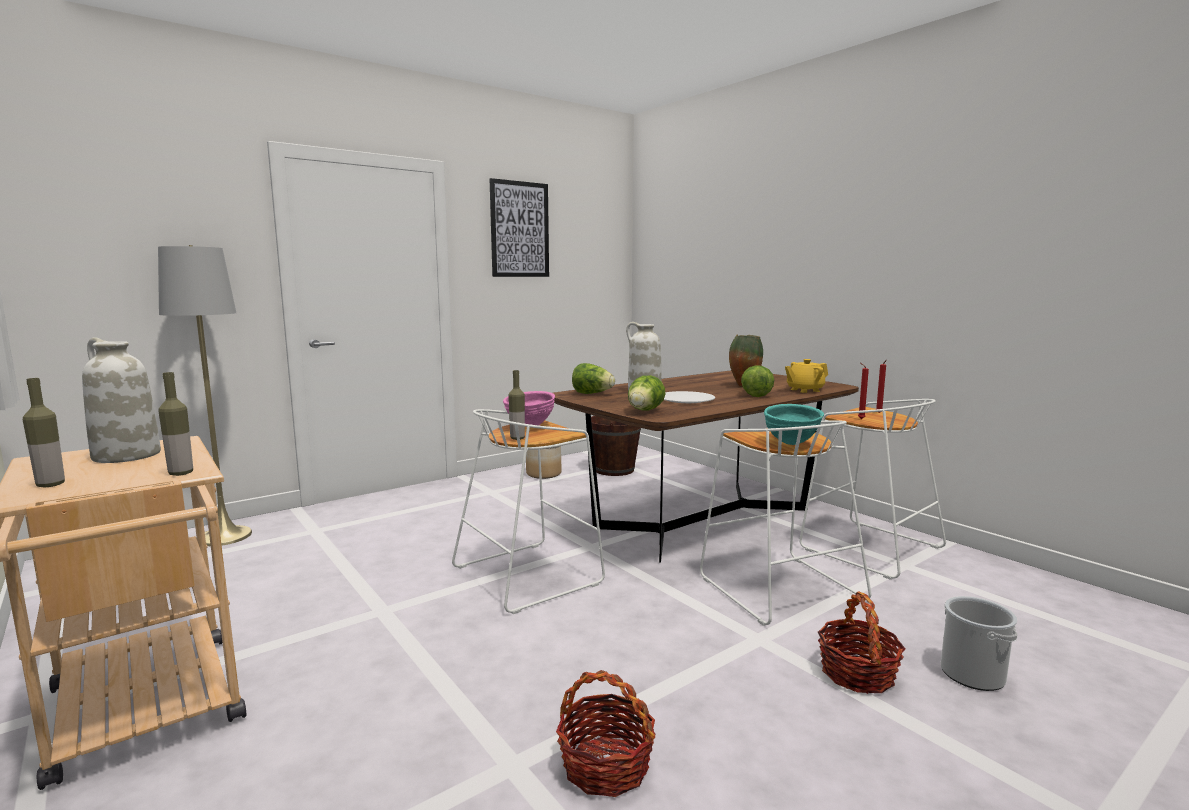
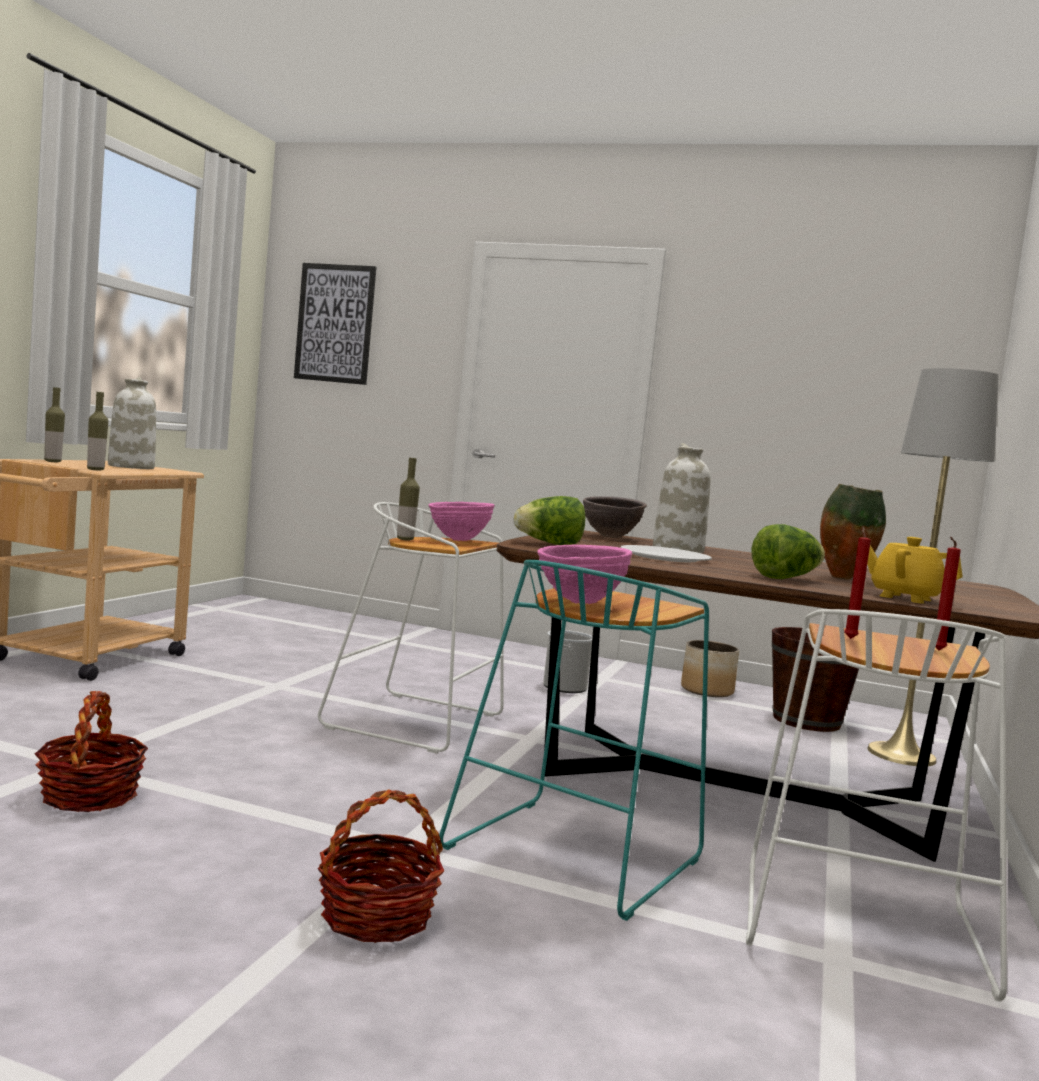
camera: 55 degrees right, 5 degrees down
grey floor lamp [158,245,252,546] -> grey floor lamp moved to [867,368,999,766]
picture [489,178,549,277] -> picture moved to [294,263,376,385]
lettuce [572,363,615,394] -> brown bowl [583,496,647,538]
white stool [700,421,871,626] -> turquoise stool [439,560,709,921]
turquoise bowl [764,404,824,445] -> pink bowl [537,545,632,604]
bucket [940,596,1018,691] -> bucket moved to [543,630,593,693]

